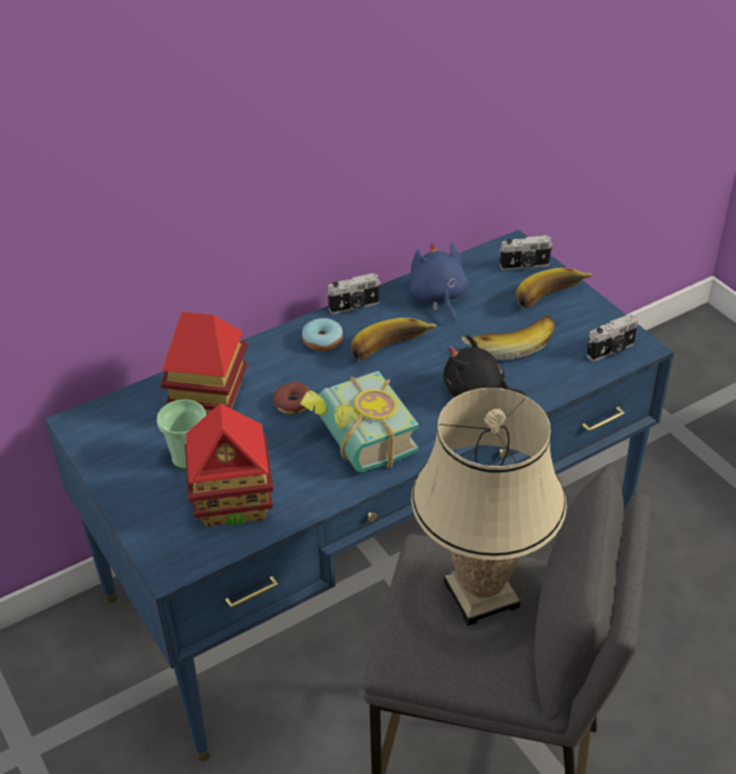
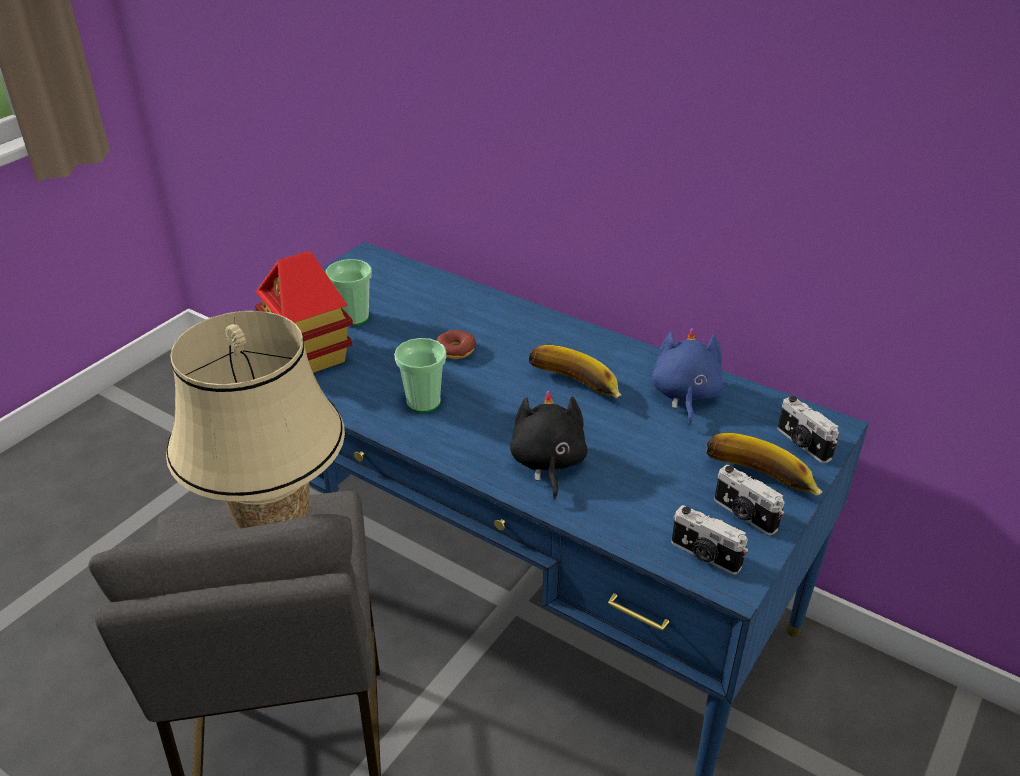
camera: 65 degrees right, 5 degrees down
toy house [161,312,248,415] -> none
book [300,371,419,473] -> cup [394,338,446,413]
donut [302,318,343,351] -> none
camera [327,273,381,314] -> camera moved to [714,465,785,535]
blue plush toy [410,242,468,322] -> blue plush toy turned 45 degrees counterclockwise [652,328,723,426]
banana [461,316,555,360] -> none

